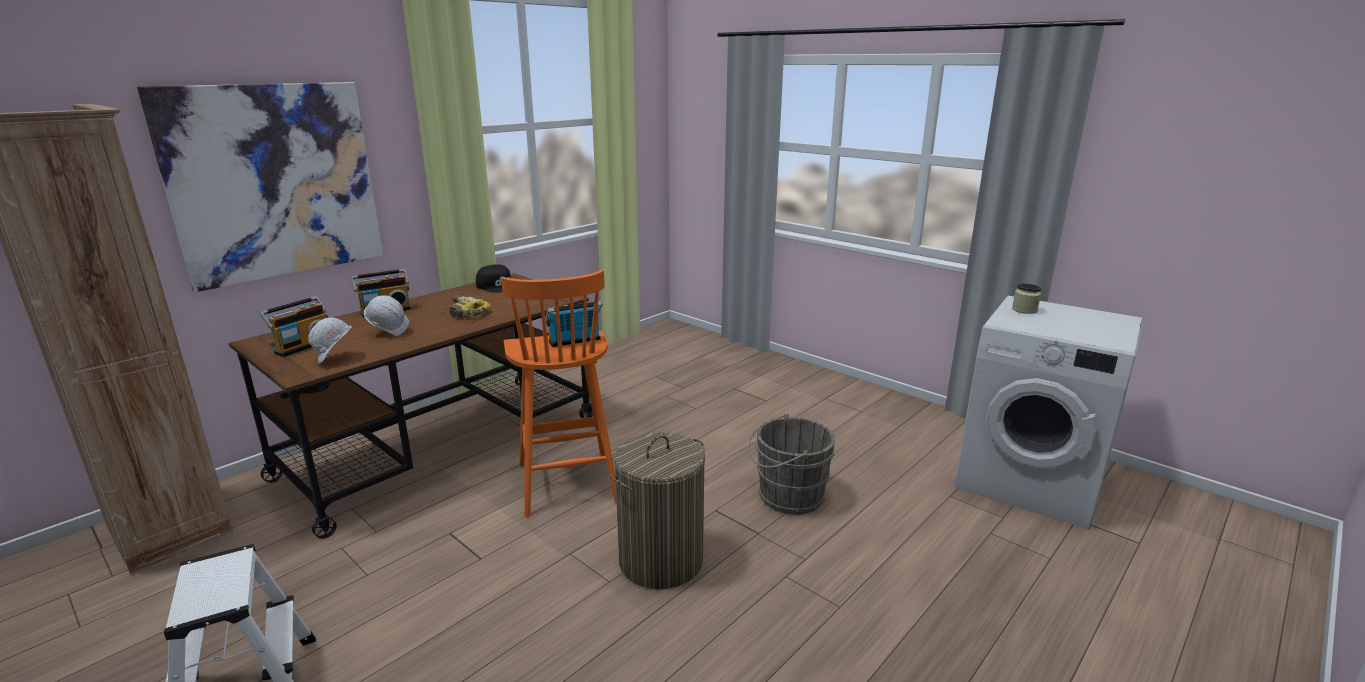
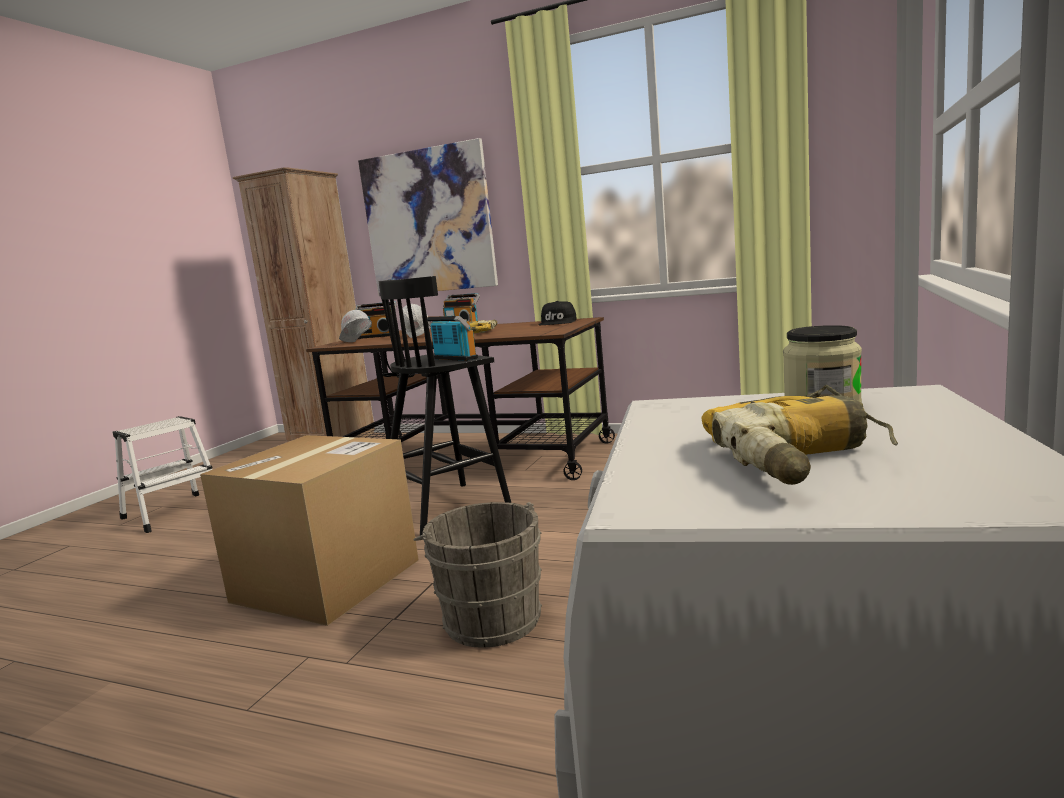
camera: 70 degrees right, 10 degrees down
orange stool [501,269,617,518] -> black stool [378,276,511,535]
laundry basket [610,432,705,589] -> cardboard box [200,435,419,626]
none -> power drill [702,385,898,485]

